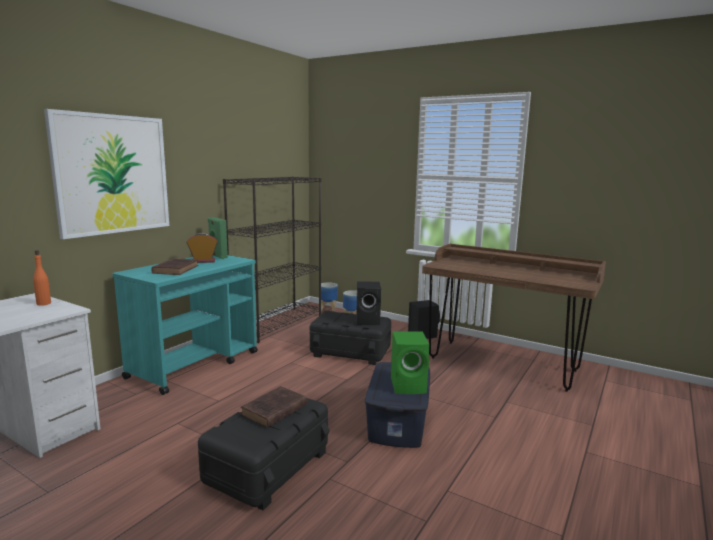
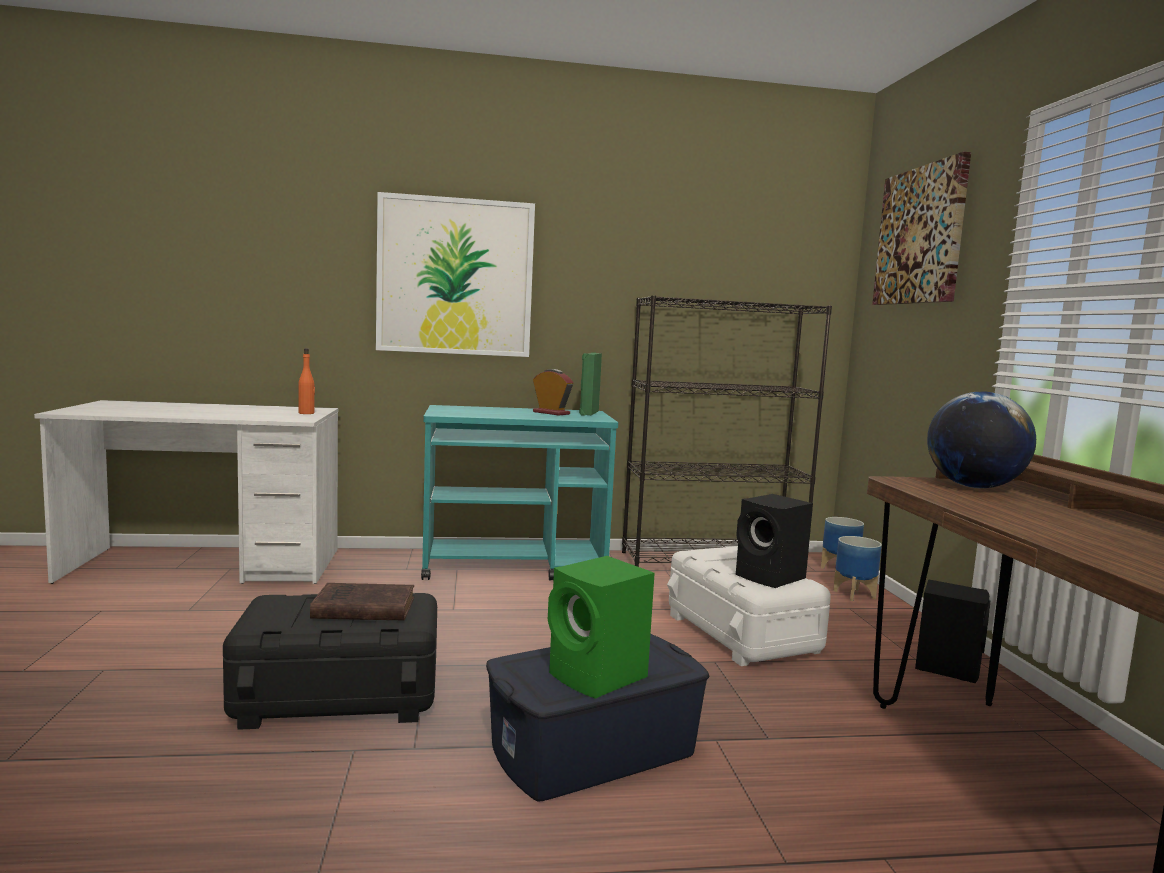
camera: 50 degrees right, 5 degrees down
brown book [151,258,199,275] -> none
black storage box [310,311,391,365] -> white storage box [667,546,831,666]
none -> picture [872,152,971,305]
none -> globe [927,392,1036,488]

